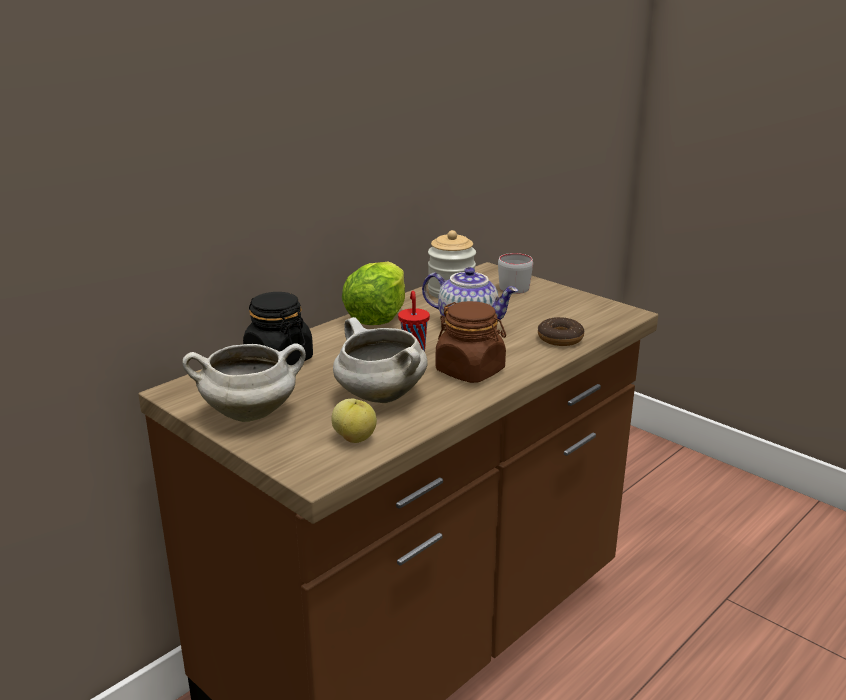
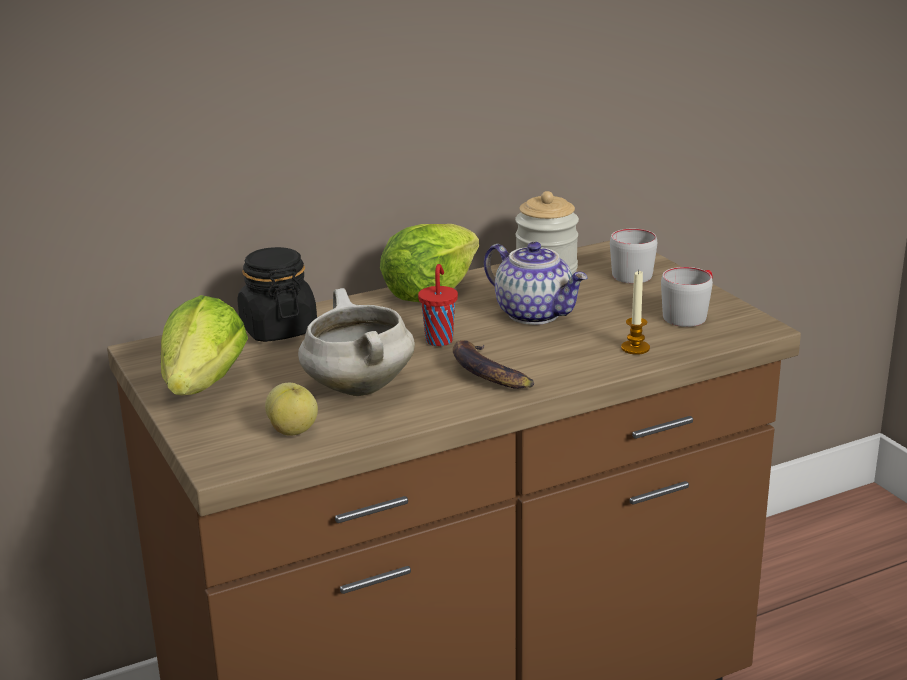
camera: 20 degrees right, 0 degrees up
white cooking pot [182,343,306,422] -> lettuce [161,295,248,395]
brown jar [436,301,506,383] -> banana [453,340,534,389]
donut [538,317,584,346] -> candle [621,270,650,355]
none -> grey mug [661,267,713,327]

